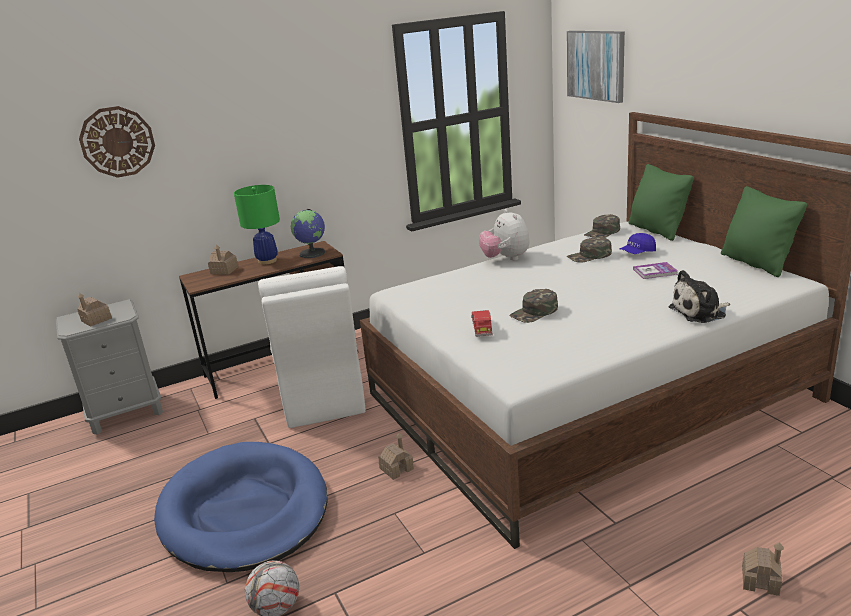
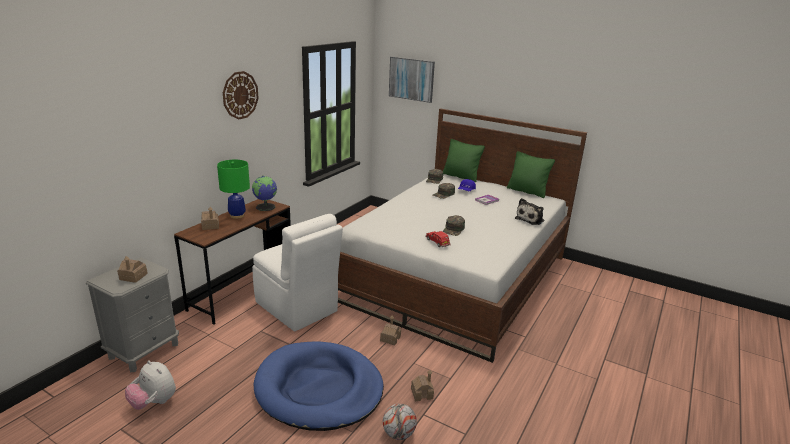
camera: 35 degrees left, 0 degrees up
wall clock [79,106,155,178] -> wall clock moved to [223,71,259,120]
plush toy [479,209,530,261] -> plush toy moved to [125,360,176,410]
toy house [742,542,784,596] -> toy house moved to [411,370,434,401]

